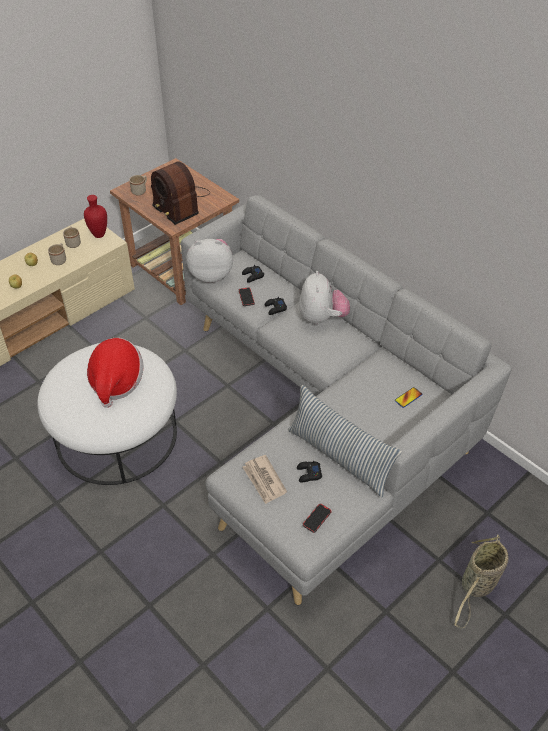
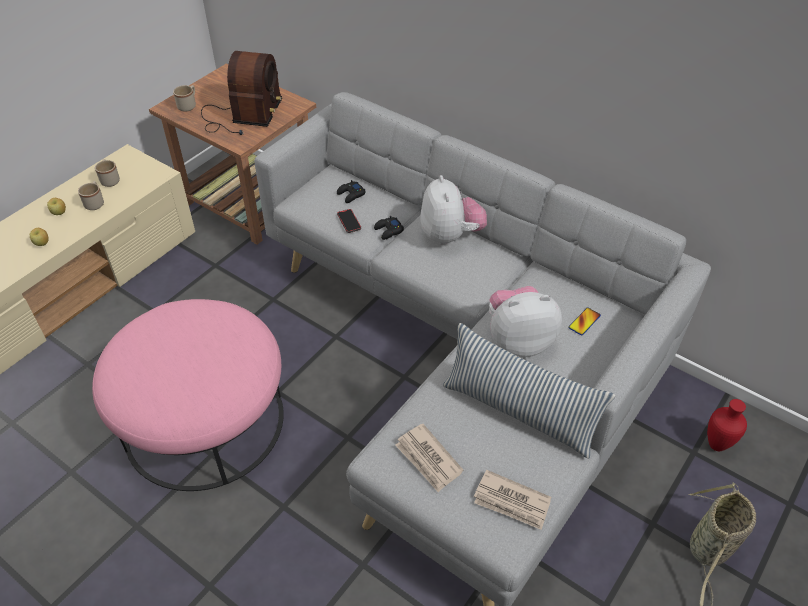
camera: 10 degrees left, 0 degrees up
white ottoman [37,343,177,485] -> pink ottoman [92,299,284,491]
red vase [84,195,107,238] -> red vase moved to [707,399,747,451]
hat [87,338,144,408] -> none
radio [151,161,210,225] -> radio turned 120 degrees counterclockwise [201,51,282,135]
plush toy [186,239,233,282] -> plush toy moved to [489,286,562,357]
black game controller [297,461,322,482] -> none
phone [303,504,332,533] -> newspaper [474,470,551,530]

